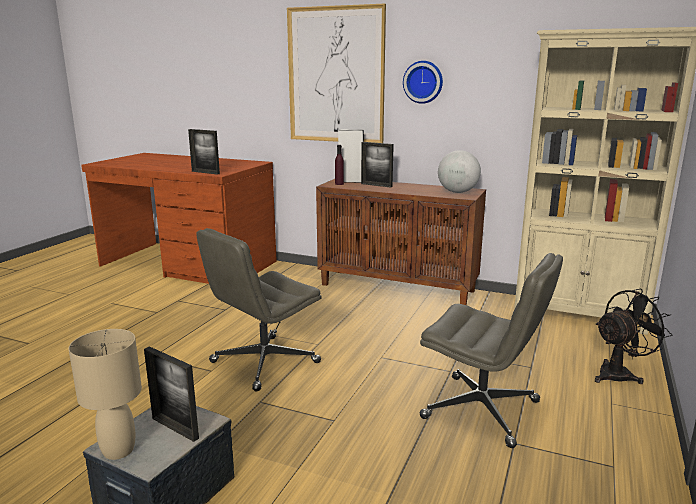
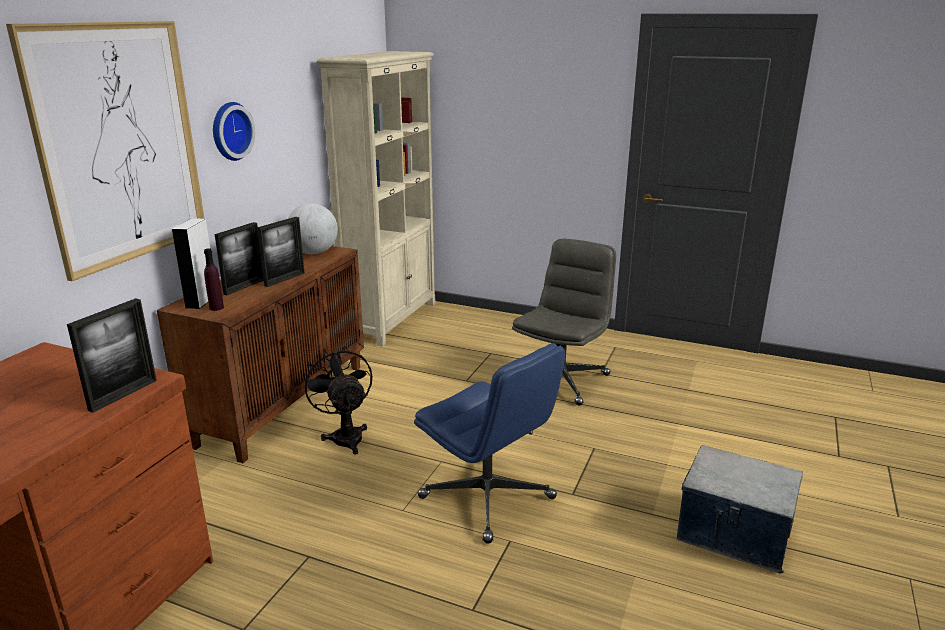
camera: 90 degrees left, 5 degrees up
beige table lamp [69,329,142,460] -> none
picture frame [144,346,199,442] -> picture frame moved to [257,217,305,287]
grey office chair [196,228,322,392] -> blue office chair [414,343,565,544]
black fan [595,289,672,384] -> black fan moved to [302,346,372,455]

